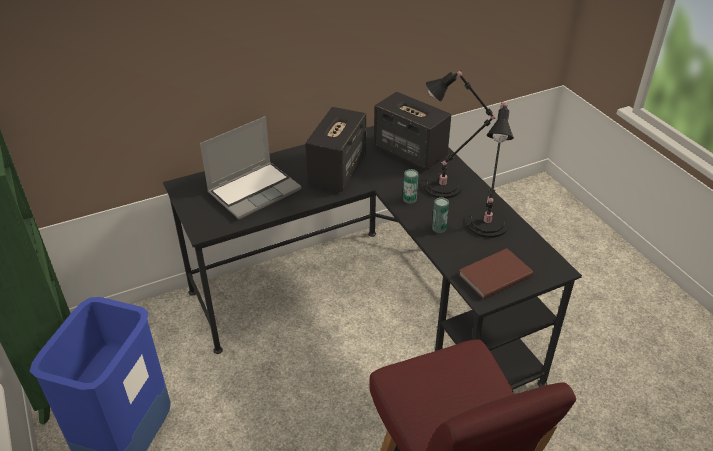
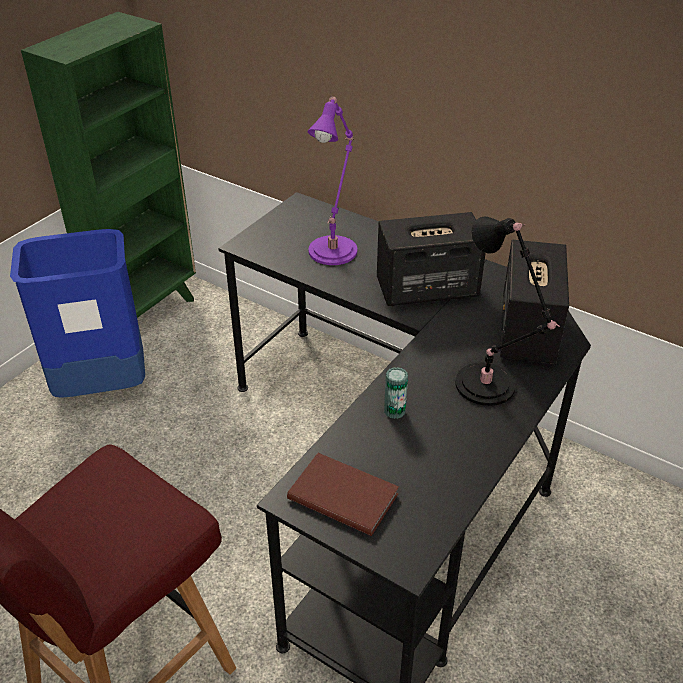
camera: 60 degrees right, 0 degrees up
laptop [200,116,302,219] -> purple table lamp [308,95,357,265]
can [403,169,419,204] -> none
black table lamp [466,101,514,238] -> none

